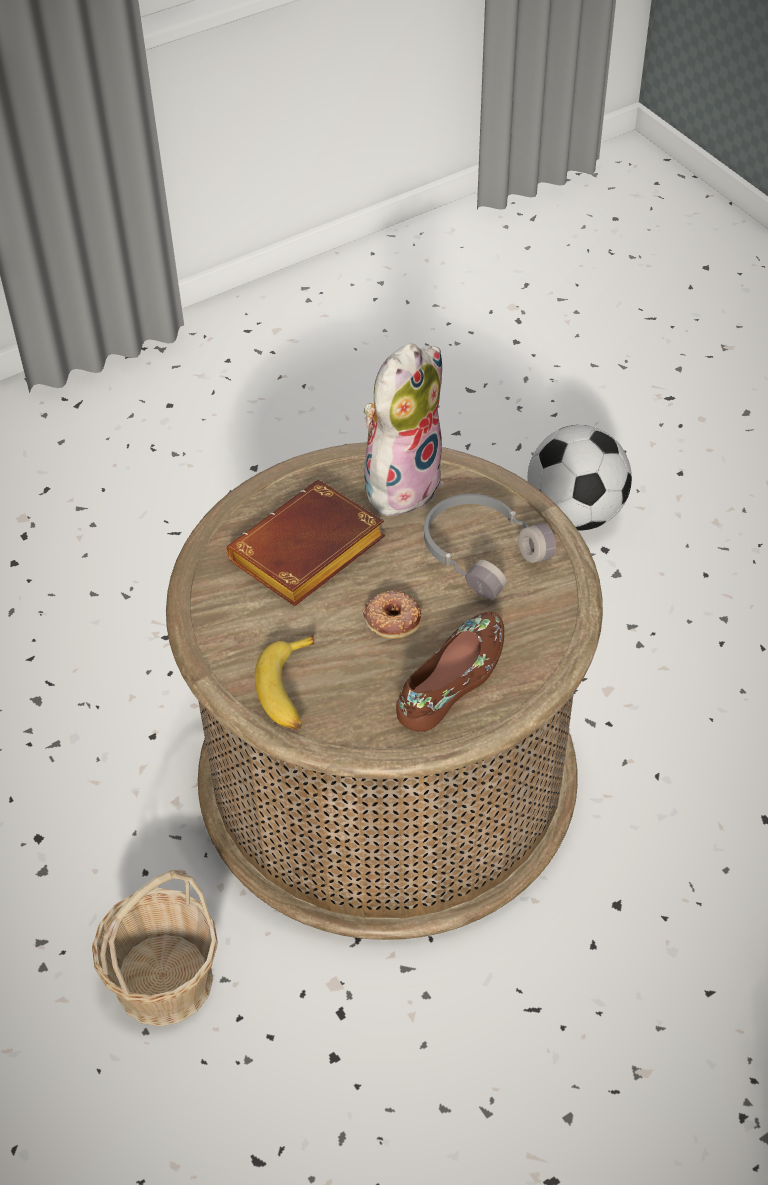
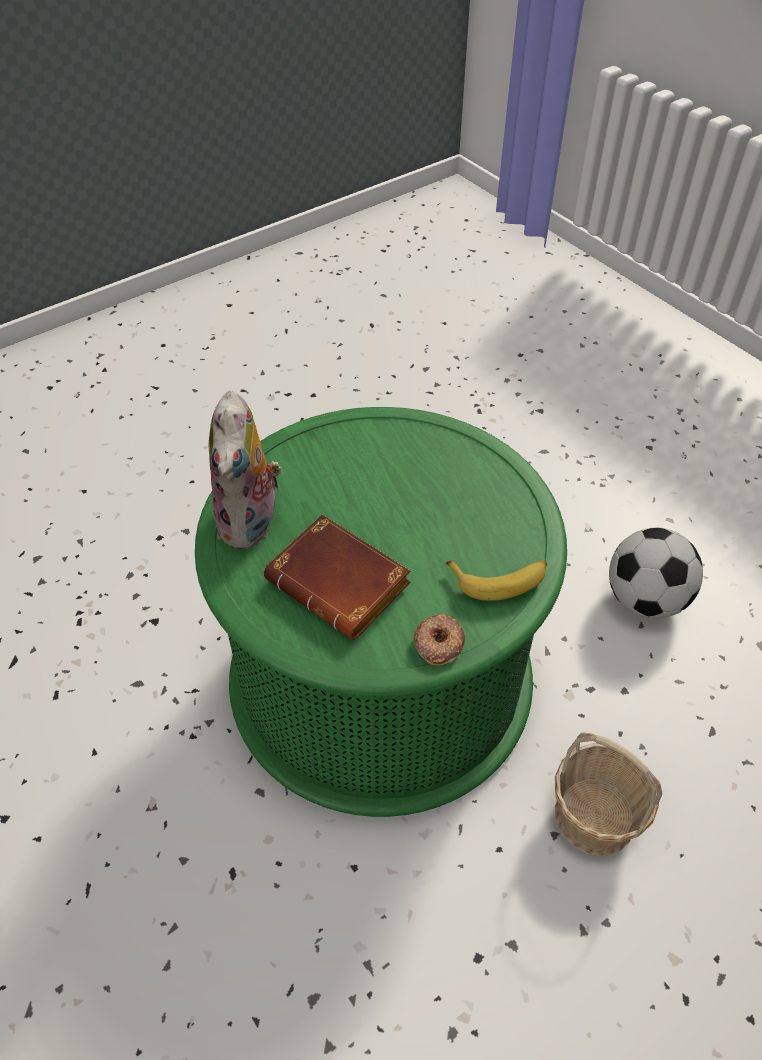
camera: 95 degrees left, 0 degrees up
brown coffee table [166,442,603,940] -> green coffee table [195,407,567,817]
donut [363,591,422,639] -> donut moved to [413,614,465,665]
plush toy [364,343,443,522] -> plush toy turned 120 degrees counterclockwise [209,391,282,550]
brown shoe [396,612,504,732] -> none
grey headphones [424,494,556,600] -> none
football [527,425,632,530] -> football moved to [609,527,703,619]

